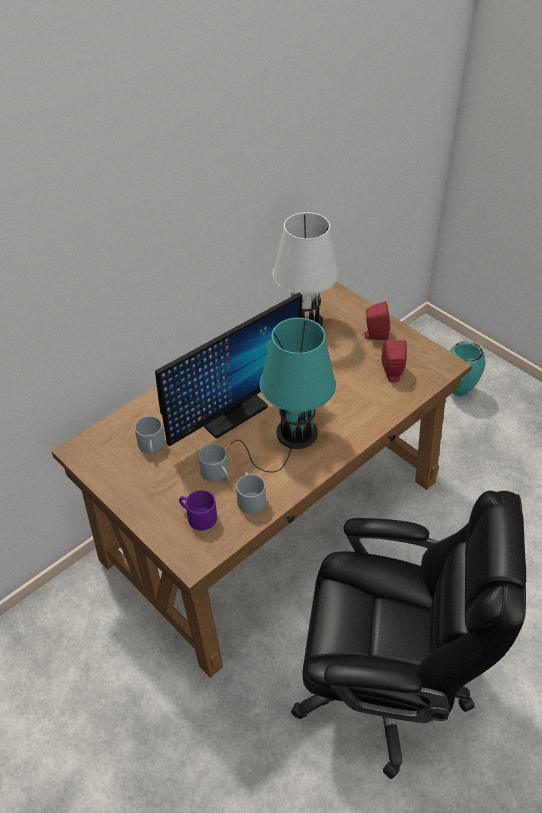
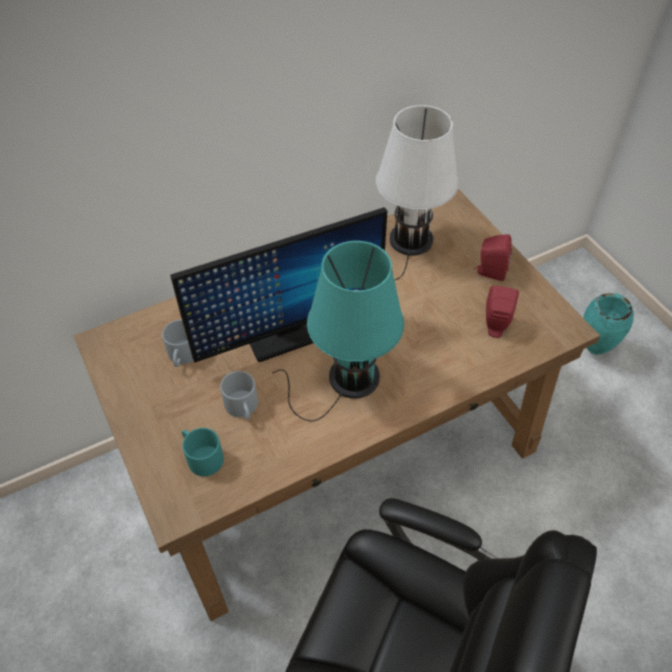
camera: 15 degrees right, 5 degrees up
purple mug [179,490,217,530] -> turquoise mug [182,428,224,476]
grey mug [236,472,266,514] -> none

